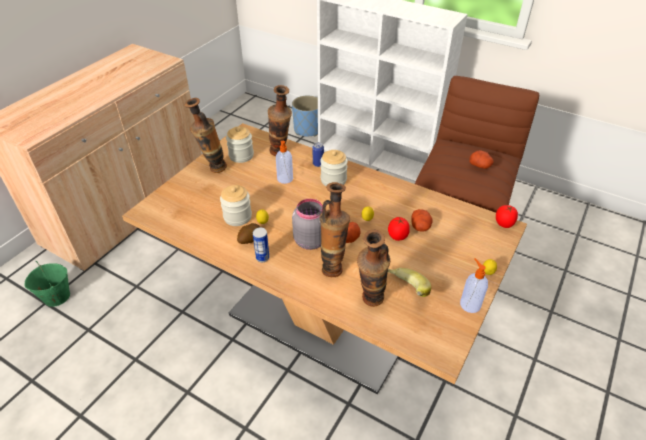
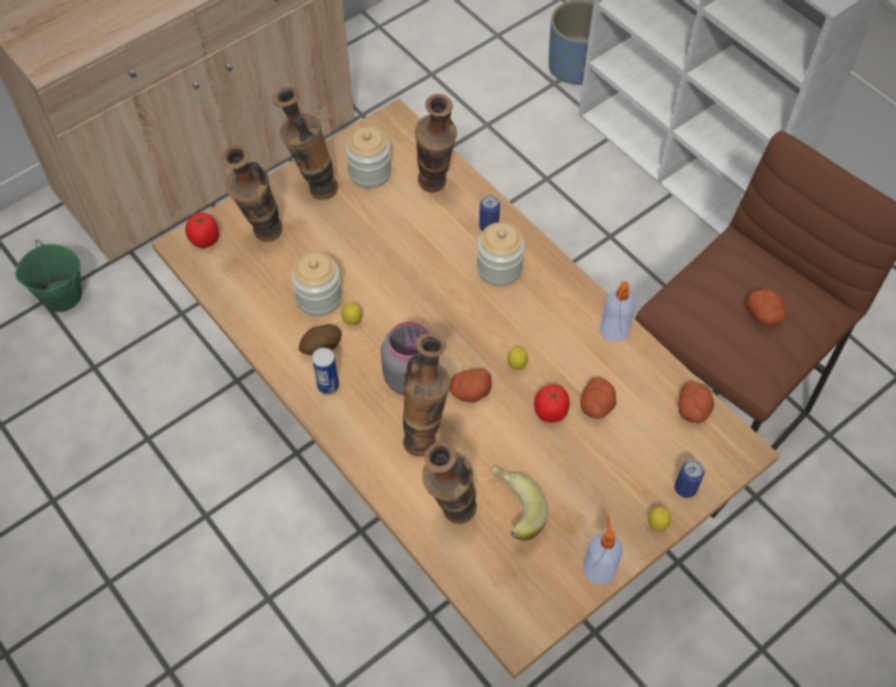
camera: 20 degrees right, 15 degrees up
soap dispenser [276,141,293,184] -> soap dispenser moved to [600,281,635,342]
tomato [496,205,518,228] -> tomato moved to [185,212,219,248]
none -> vase [222,145,283,242]
none -> can [675,460,705,498]
none -> potato [678,381,714,423]

